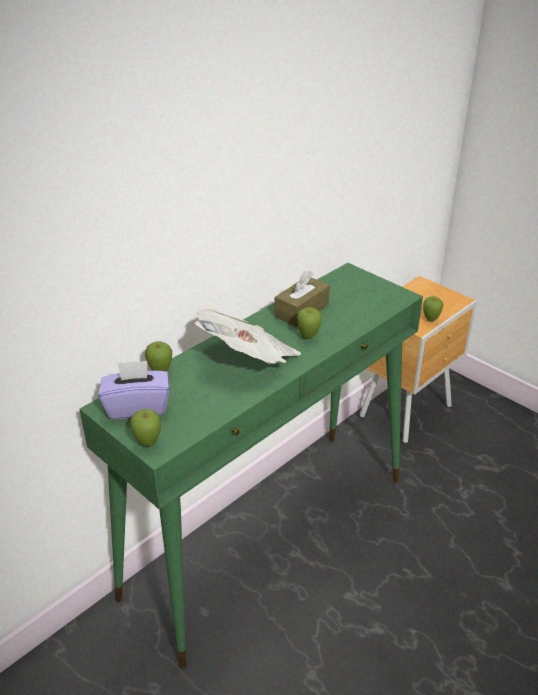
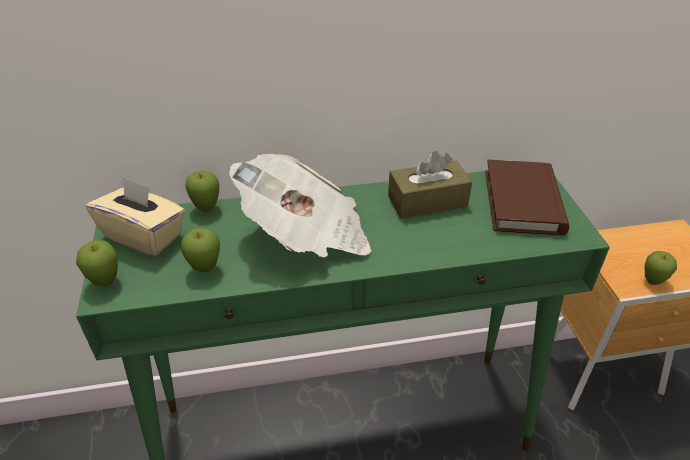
camera: 35 degrees right, 5 degrees up
purple tissue box [98,361,170,419] -> beige tissue box [86,176,185,256]
apple [297,307,322,339] -> apple moved to [181,228,220,272]
none -> brown book [485,160,569,235]

